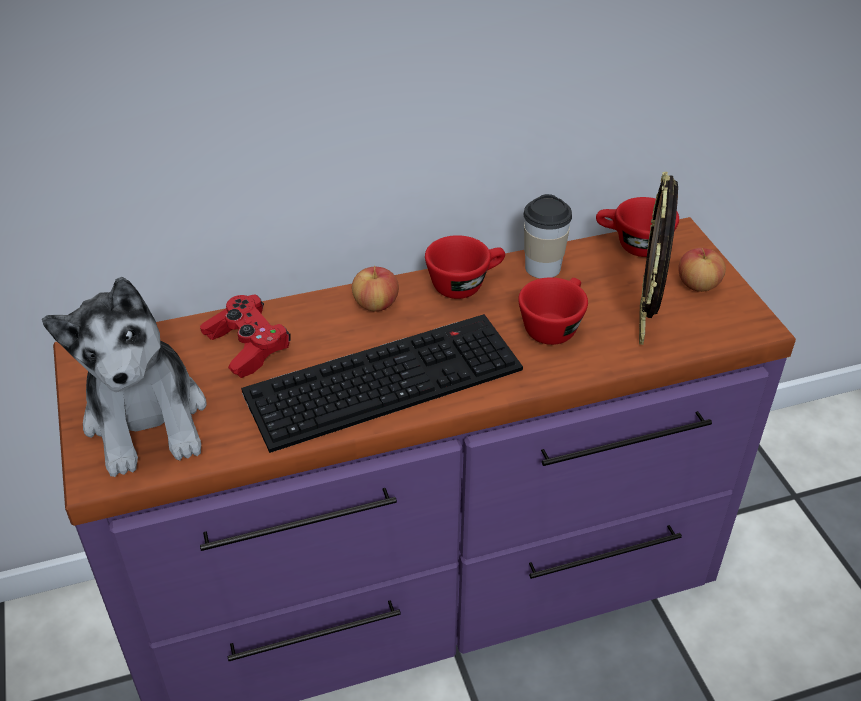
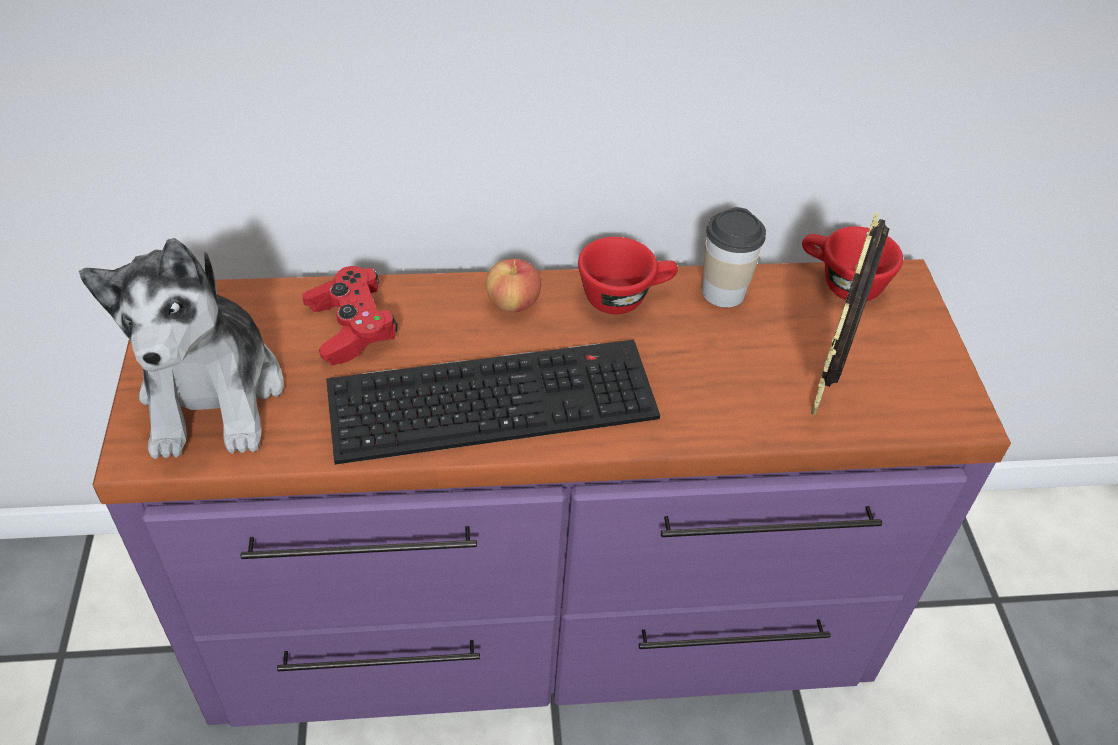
camera: 10 degrees right, 5 degrees up
red cup [518,277,588,345] -> none
apple [678,248,726,292] -> none

